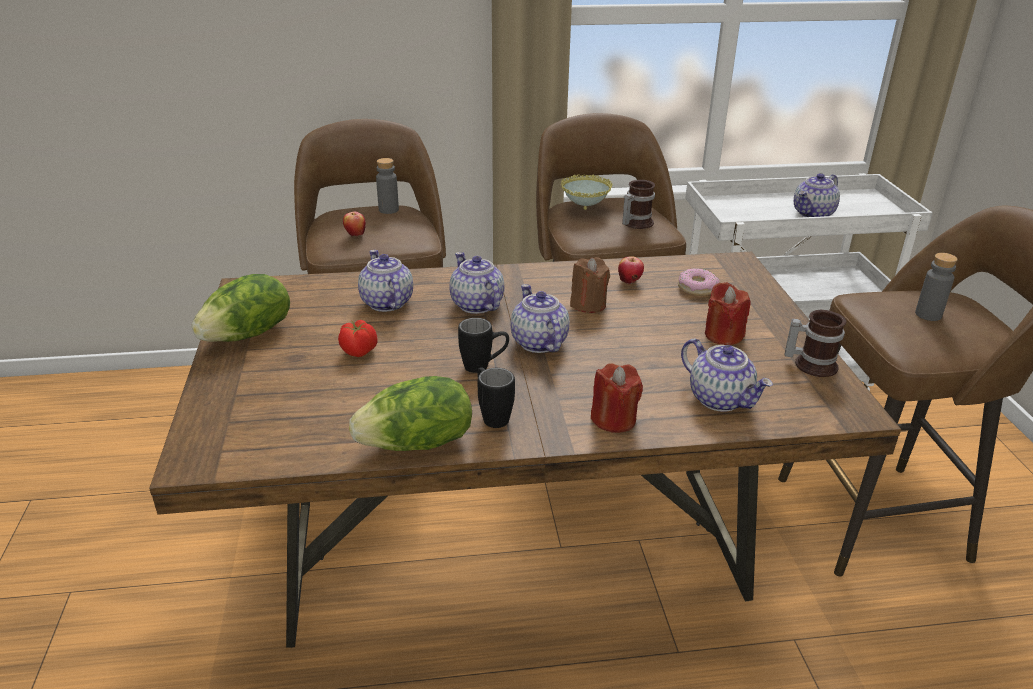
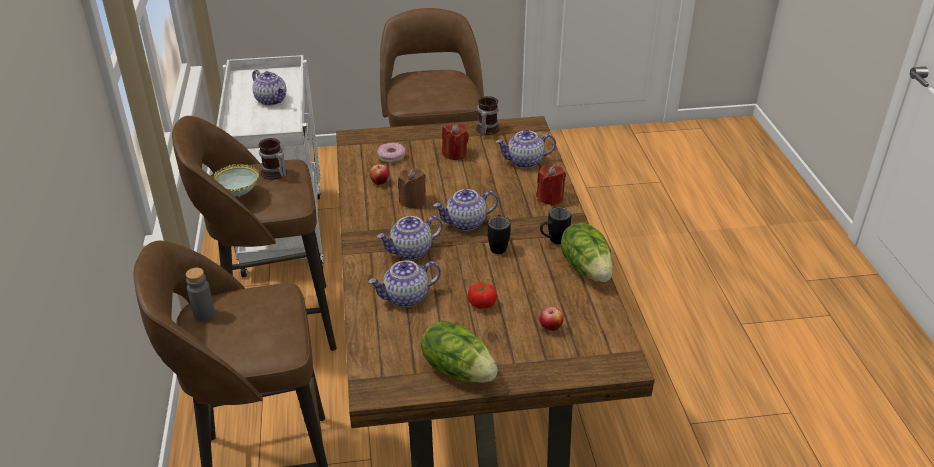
camera: 90 degrees left, 5 degrees up
apple [343,212,366,237] -> apple moved to [540,307,564,331]
teapot [681,339,773,412] -> teapot turned 150 degrees counterclockwise [496,130,556,168]
grey bottle [915,253,958,321] -> none

